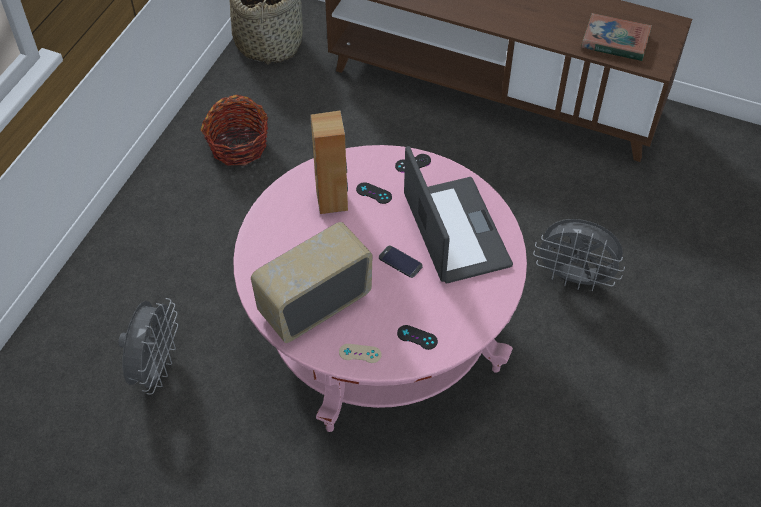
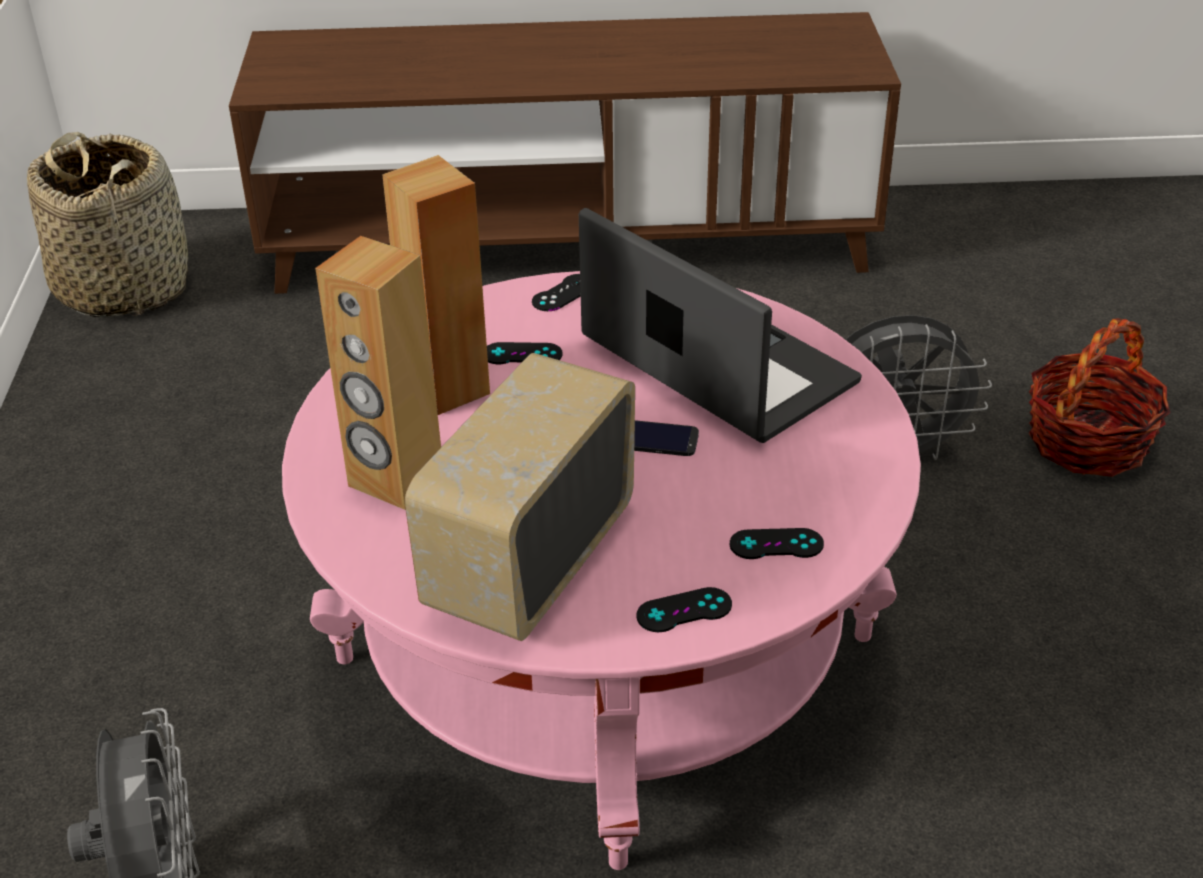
camera: 25 degrees left, 15 degrees down
basket [201,95,268,166] -> basket moved to [1028,318,1171,477]
beige game controller [339,344,381,363] -> black game controller [636,587,732,632]
book [581,13,652,61] -> none
none -> brown speaker [315,236,441,510]

